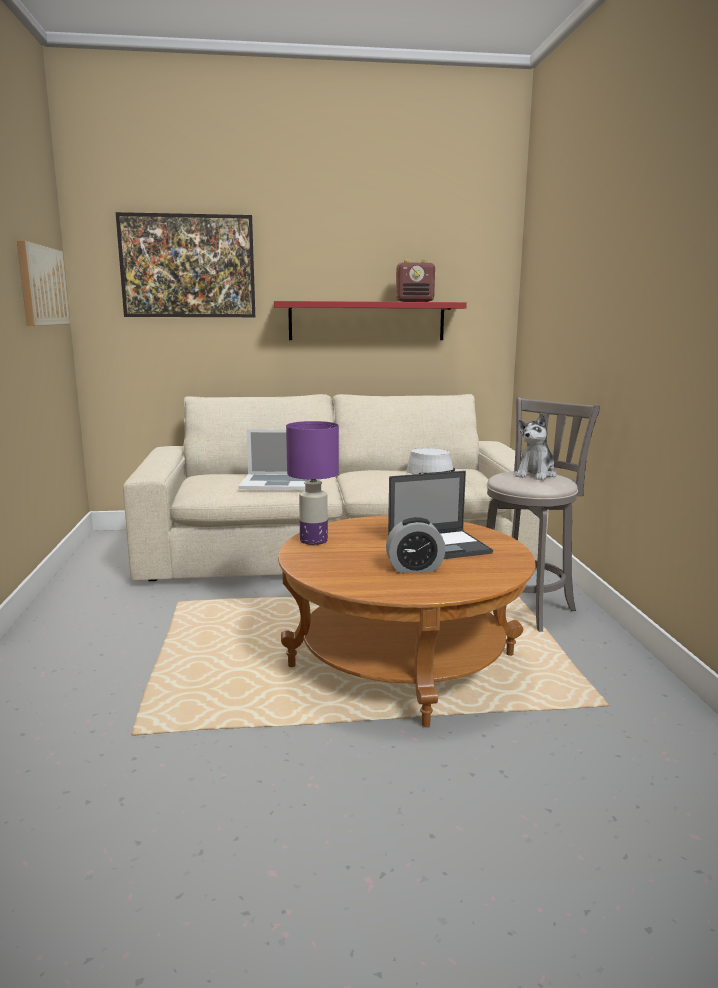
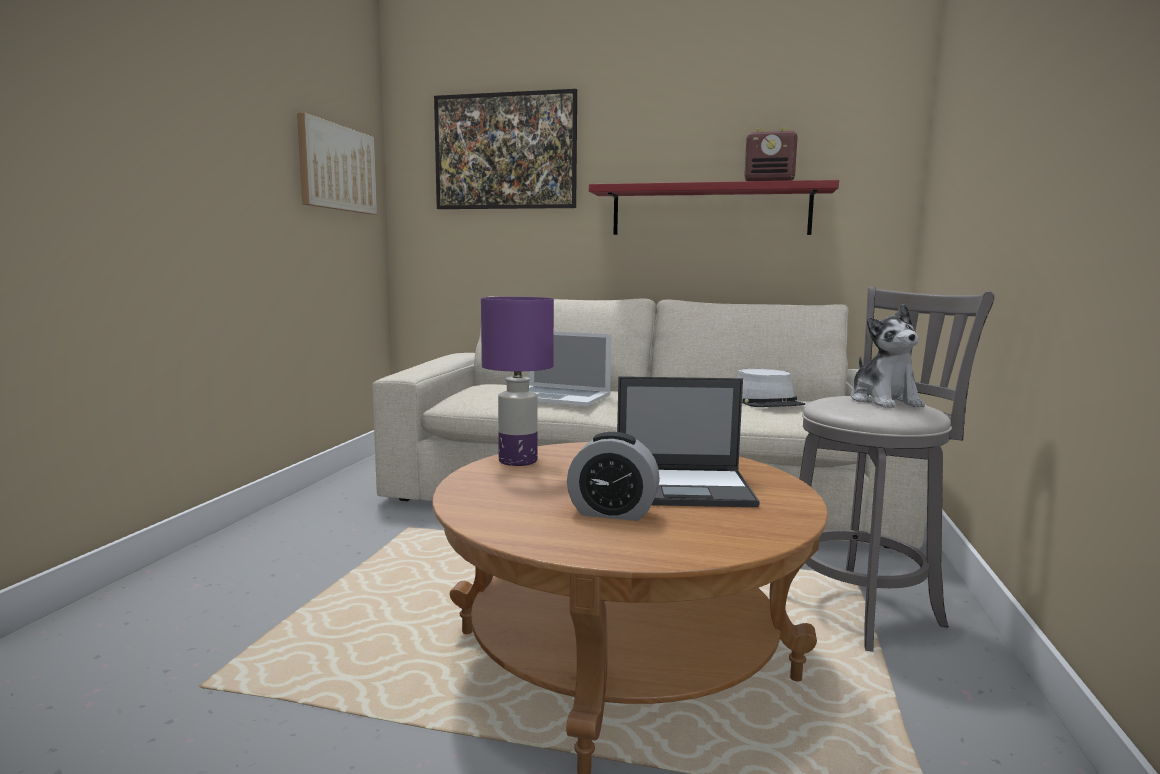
camera: 20 degrees right, 5 degrees down
plush toy [516,413,557,480] -> plush toy turned 60 degrees counterclockwise [851,304,925,408]

